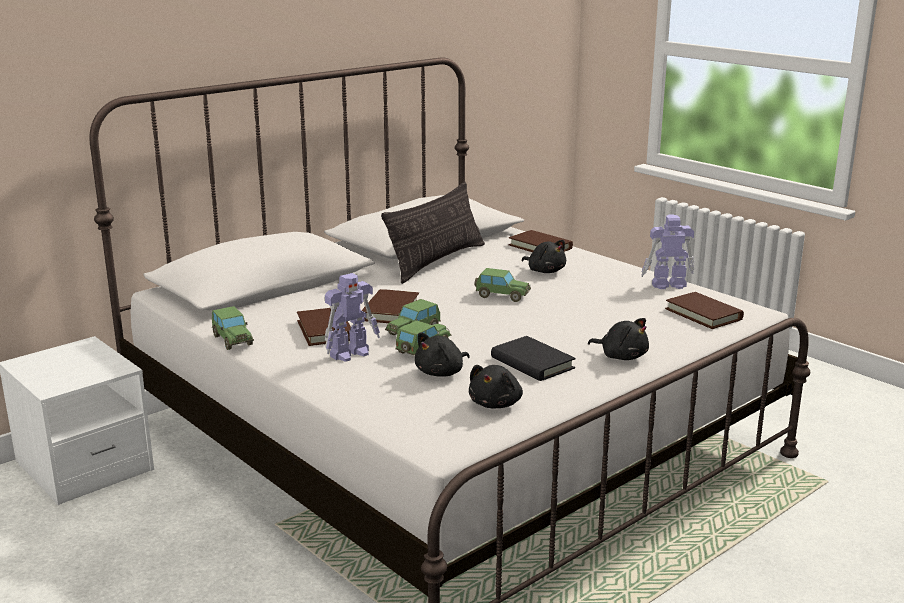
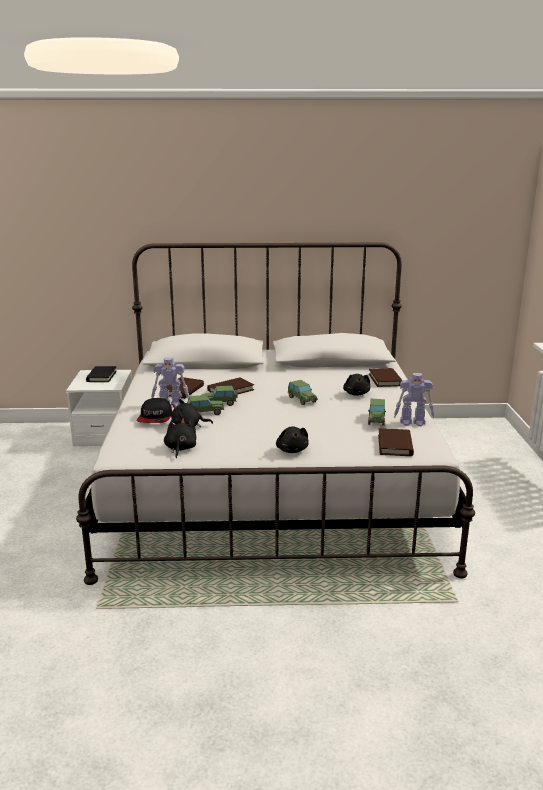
camera: 40 degrees right, 0 degrees up
toy car [212,306,254,350] -> toy car moved to [368,399,386,426]
pillow [381,182,485,284] -> none
black plush toy [469,365,523,408] -> black plush toy turned 120 degrees clockwise [164,418,196,458]
black book [491,336,576,381] -> black book moved to [86,366,117,382]
toy robot [641,215,694,289] -> toy robot turned 150 degrees clockwise [394,373,435,426]
none -> cap [137,398,172,423]

